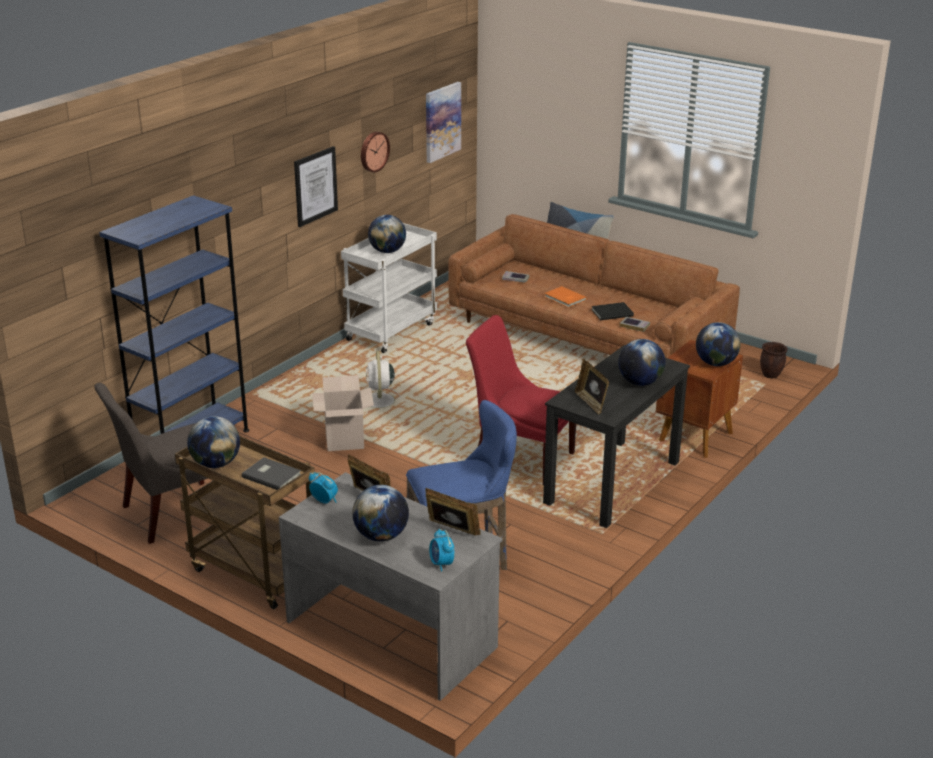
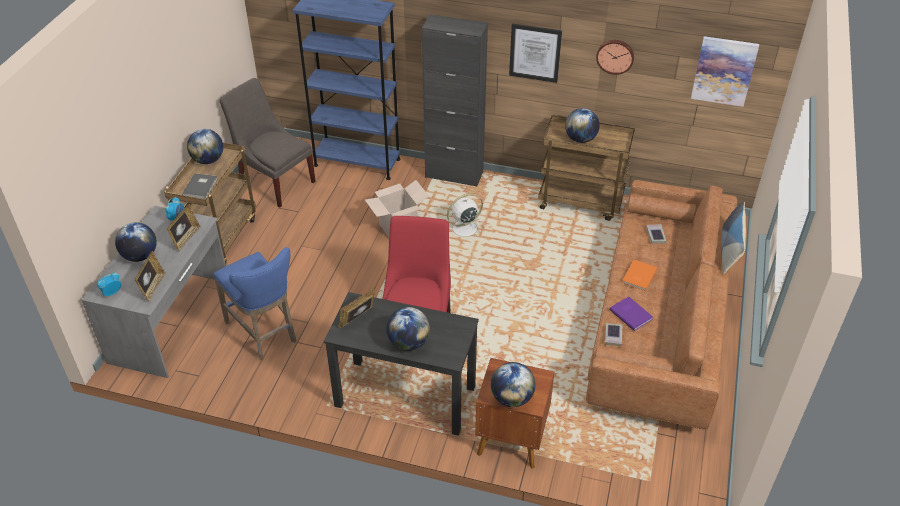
camera: 70 degrees right, 15 degrees up
white cart [341,223,437,353] -> brown cart [538,115,635,221]
black book [591,302,634,320] -> purple book [609,296,653,331]
brown planter [760,342,788,378] -> none
none -> black cabinet [422,15,488,186]

